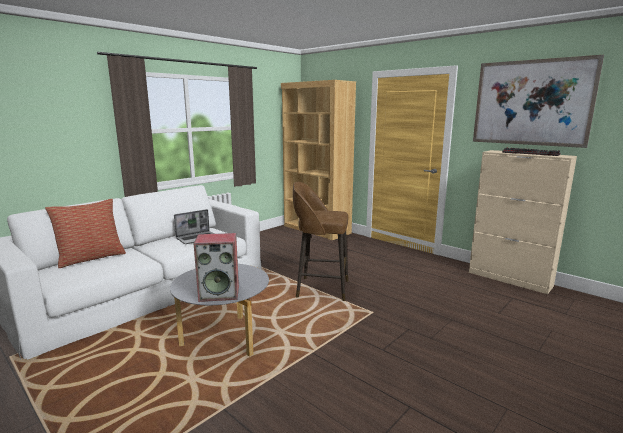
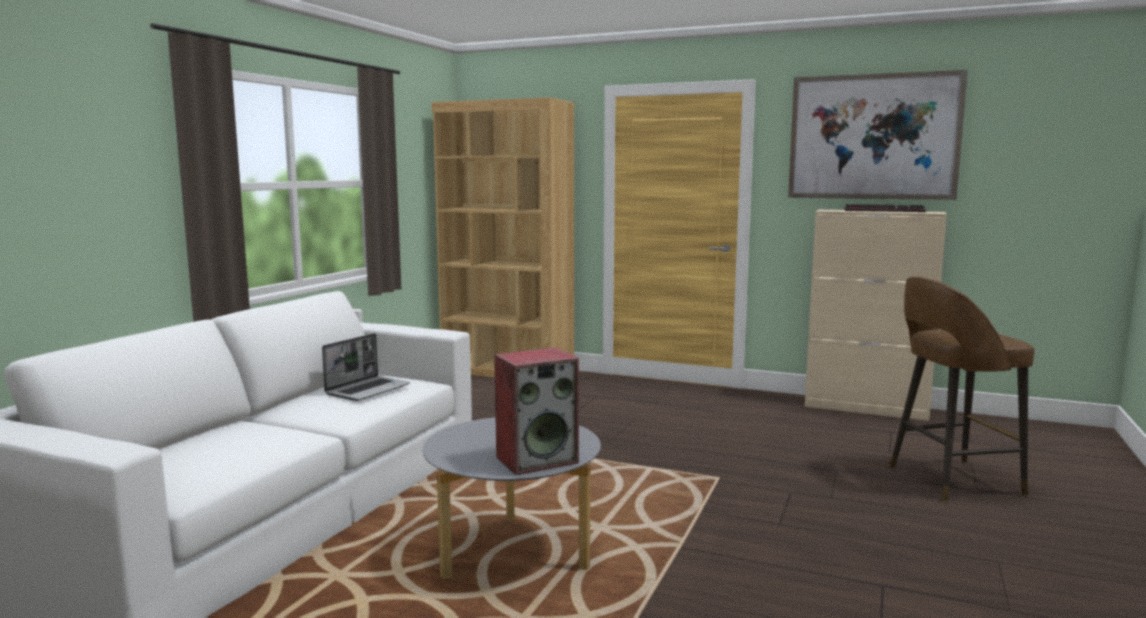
camera: 20 degrees left, 5 degrees down
pillow [45,199,126,268] -> none
brown stool [293,182,348,301] -> brown stool moved to [889,277,1034,502]

